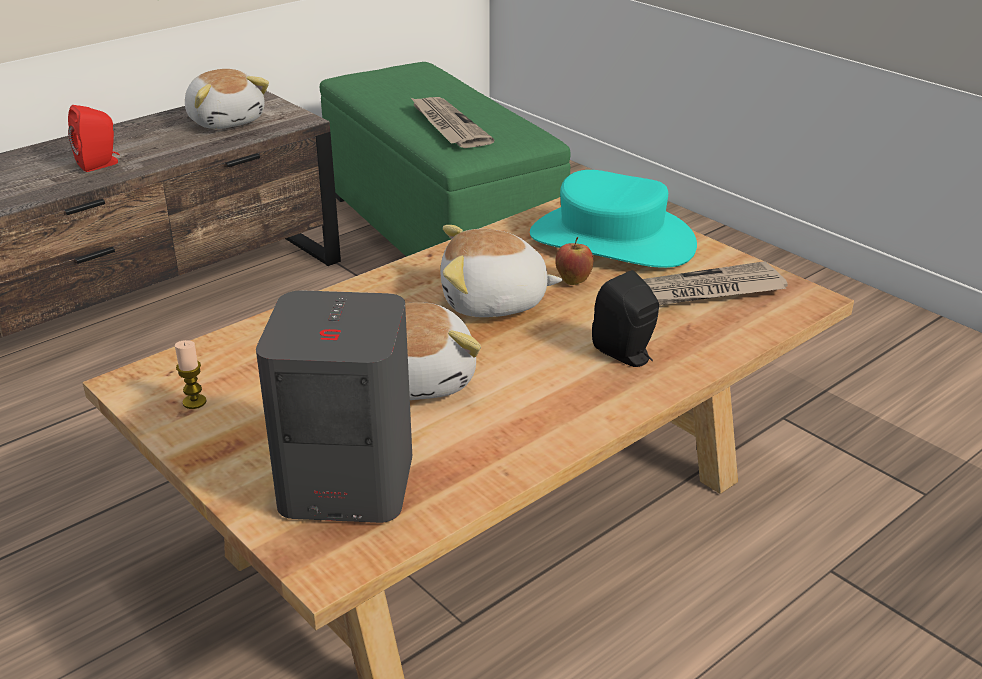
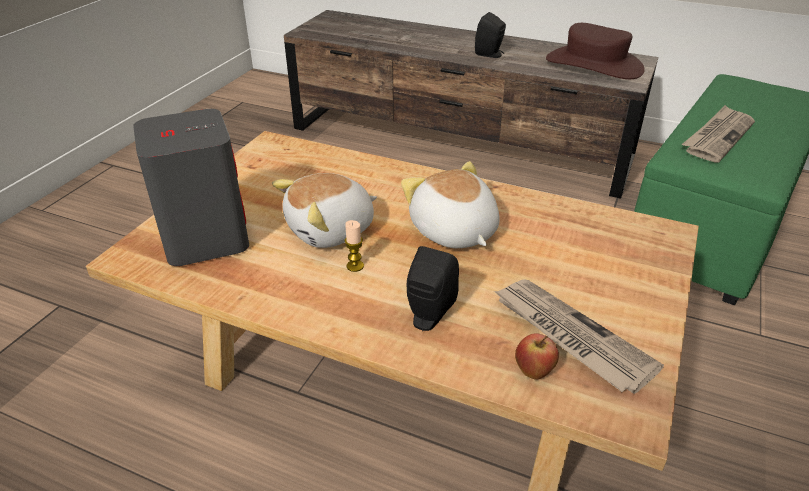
camera: 65 degrees right, 5 degrees up
red speaker [68,105,120,172] -> black speaker [475,12,506,58]
candle [175,340,207,409] -> candle moved to [345,220,364,272]
plush toy [185,69,269,129] -> brown hat [546,23,645,79]
turquoise hat [530,170,697,268] -> none
apple [555,237,593,285] -> apple moved to [515,333,559,380]

